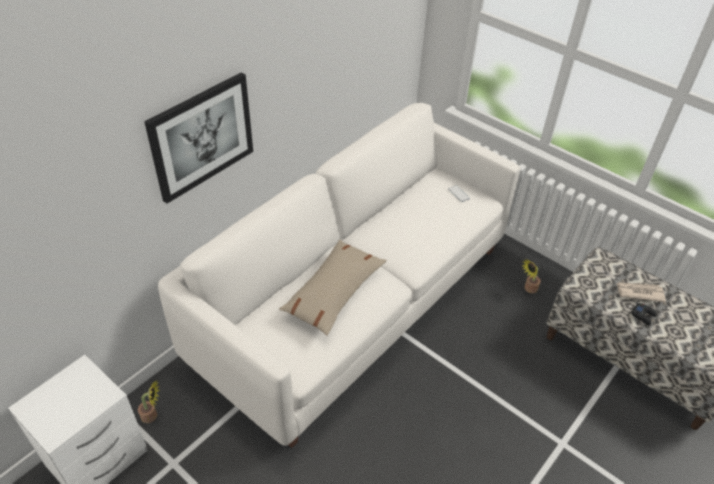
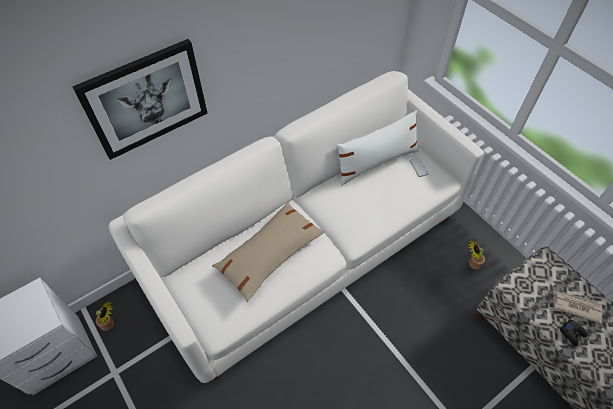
camera: 15 degrees right, 10 degrees up
none -> white pillow [336,110,419,186]

